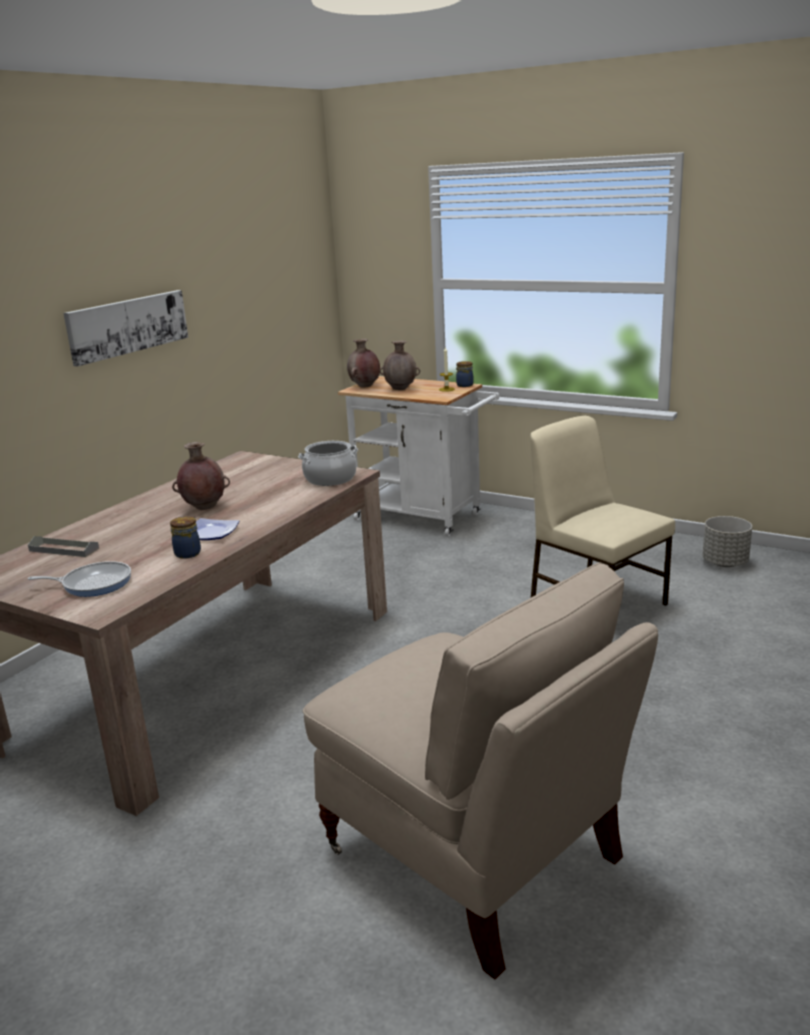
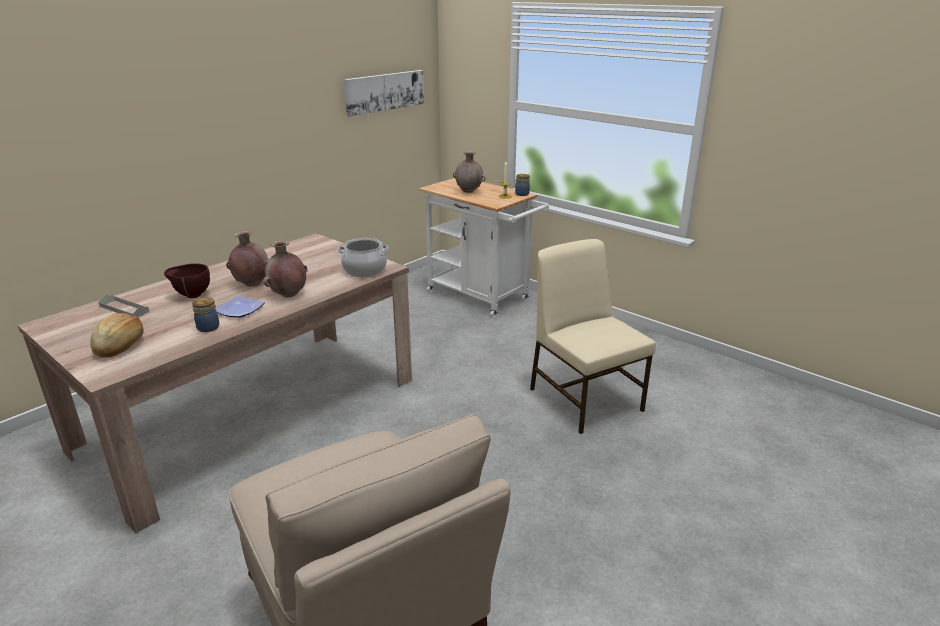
camera: 10 degrees right, 5 degrees up
frying pan [28,561,131,597] -> bread [90,313,144,358]
picture [63,290,188,366] -> picture moved to [344,70,424,117]
brown vase [347,339,380,387] -> brown vase moved to [264,241,308,297]
grey planter [702,516,752,567] -> none
none -> brown bowl [164,263,210,298]

